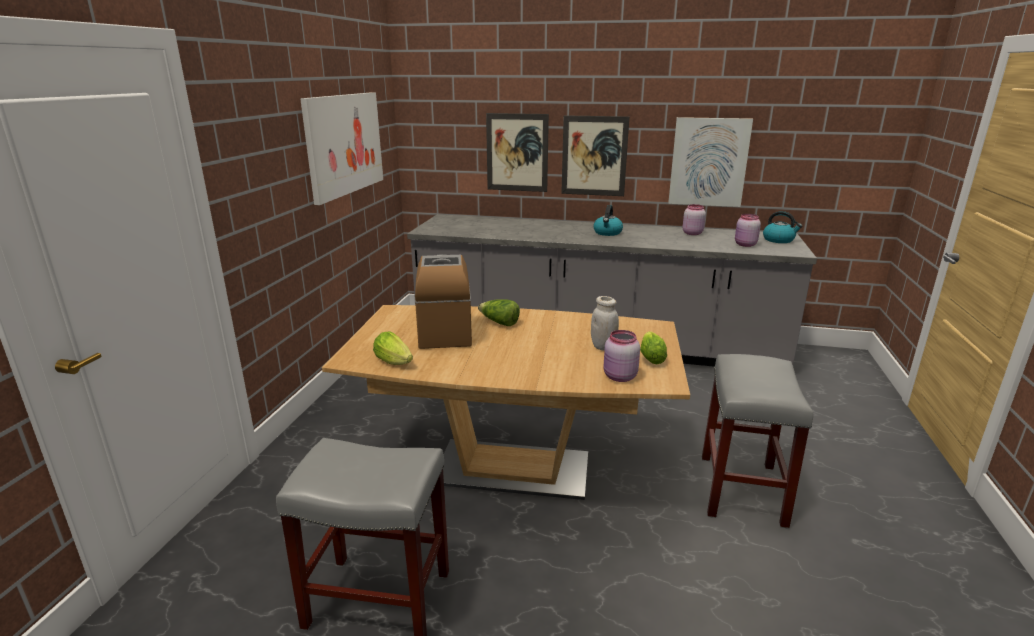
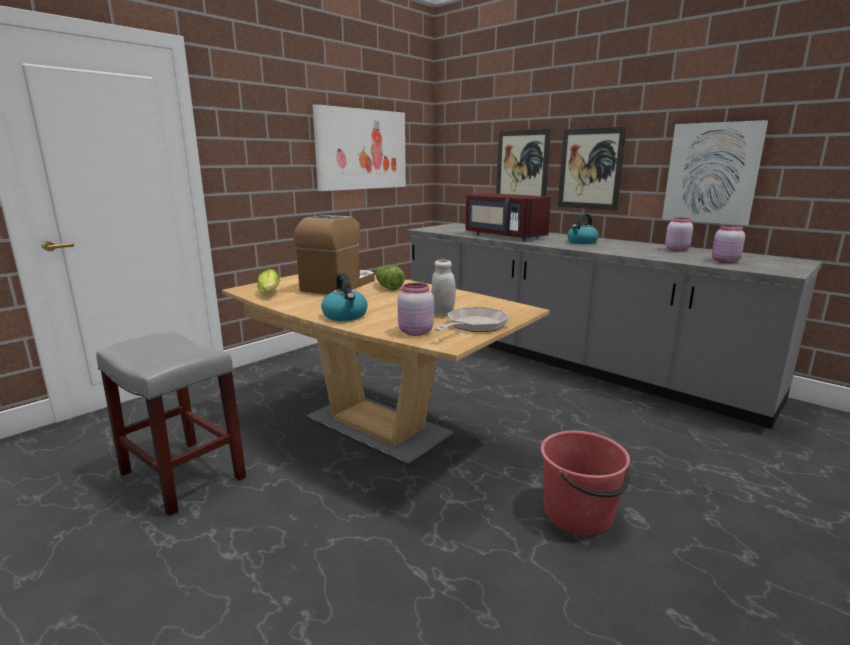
camera: 30 degrees right, 5 degrees down
lettuce [640,331,667,364] -> frying pan [434,307,510,332]
grey stool [702,354,813,529] -> red bucket [541,431,630,535]
kettle [763,211,802,243] -> kettle moved to [321,273,368,321]
none -> red microwave [466,193,551,241]

